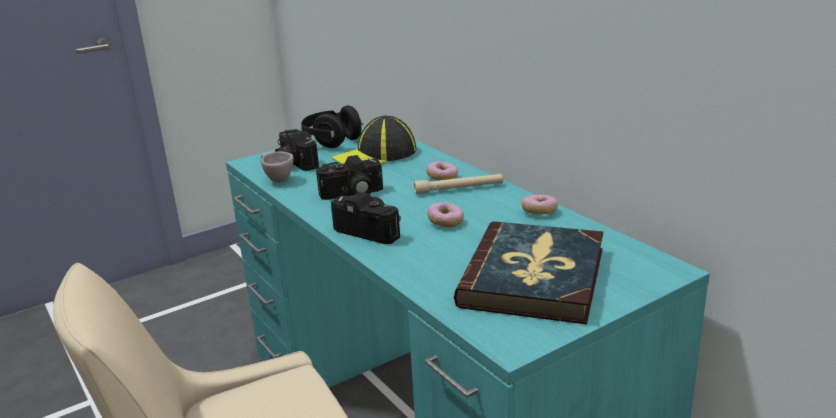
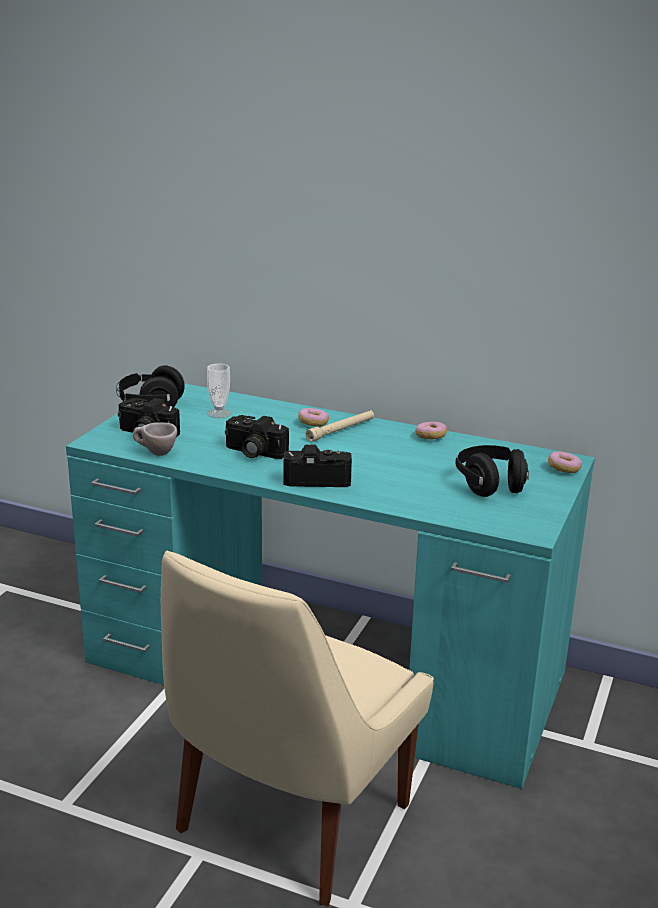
camera: 35 degrees left, 0 degrees up
camera [316,155,383,200] -> camera turned 75 degrees clockwise [225,415,289,459]
cap [332,116,416,164] -> cup [207,363,231,418]
donut [427,202,464,227] -> donut moved to [548,451,582,473]
book [454,221,603,324] -> black headphones [455,445,529,497]

